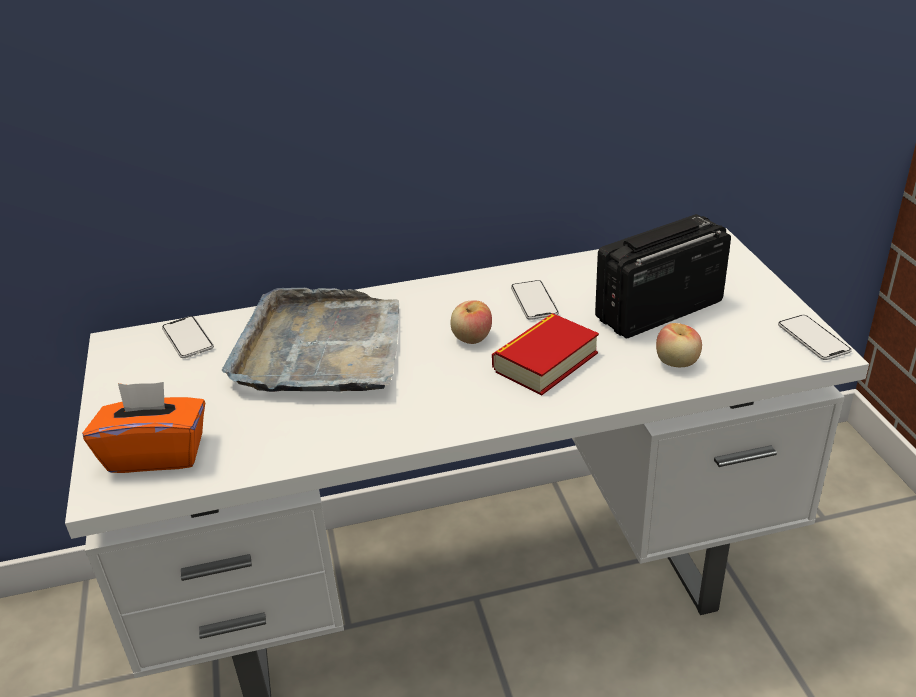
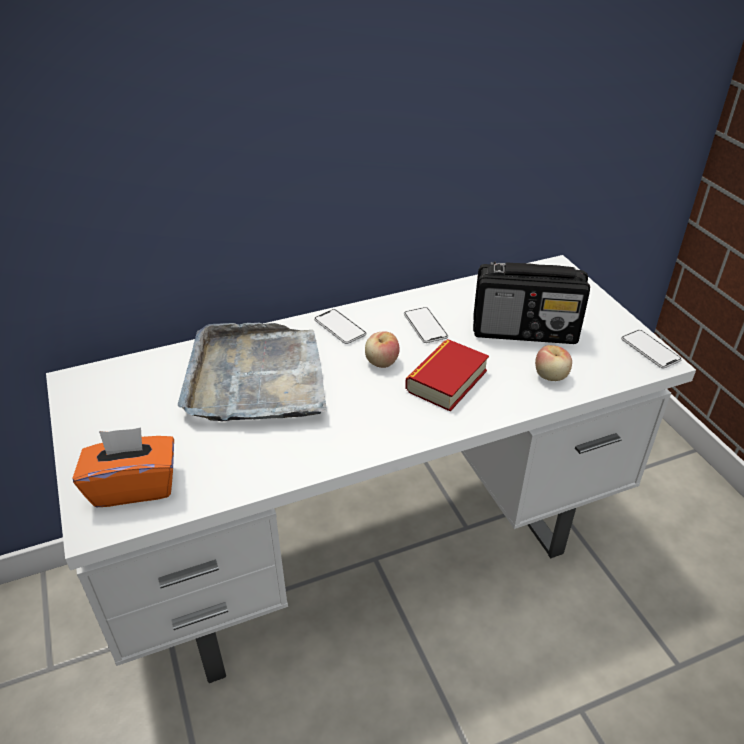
camera: 10 degrees left, 5 degrees up
phone [162,316,214,358] -> phone moved to [314,309,366,344]
radio [595,214,731,338] -> radio turned 135 degrees counterclockwise [473,261,590,344]

